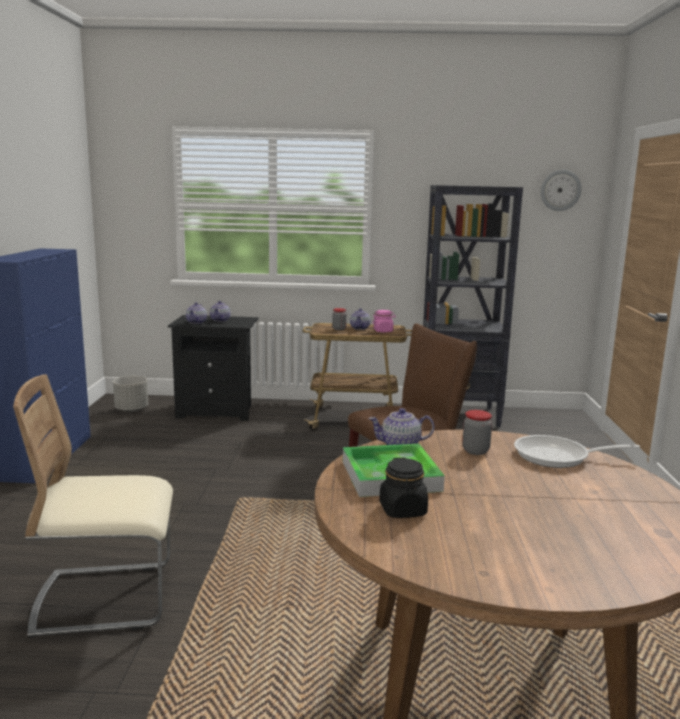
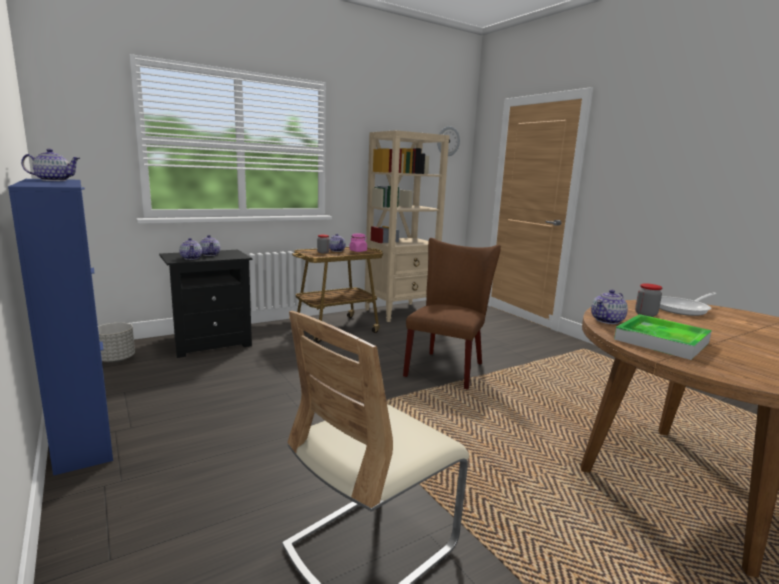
camera: 35 degrees left, 0 degrees up
black jar [379,458,428,518] -> none
black bookcase [423,185,523,427] -> beige bookcase [365,130,450,322]
none -> teapot [21,149,80,181]

